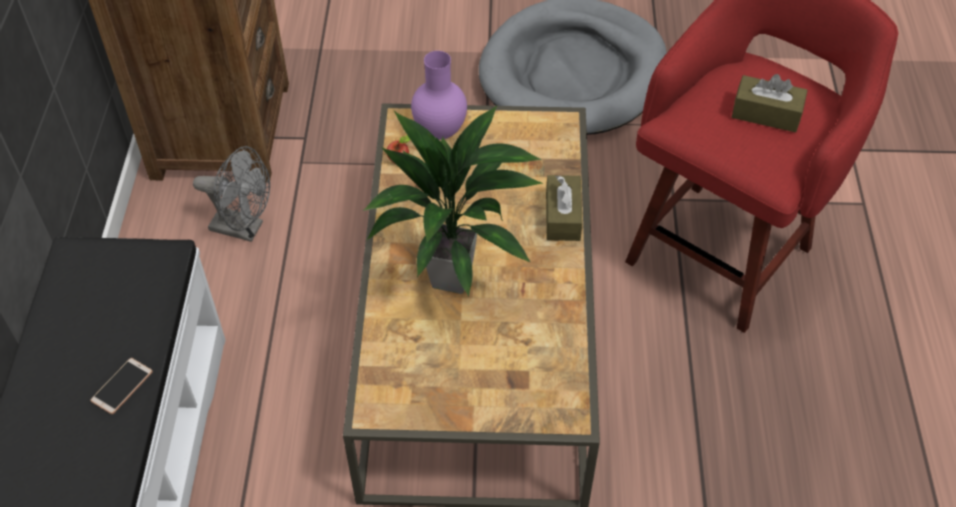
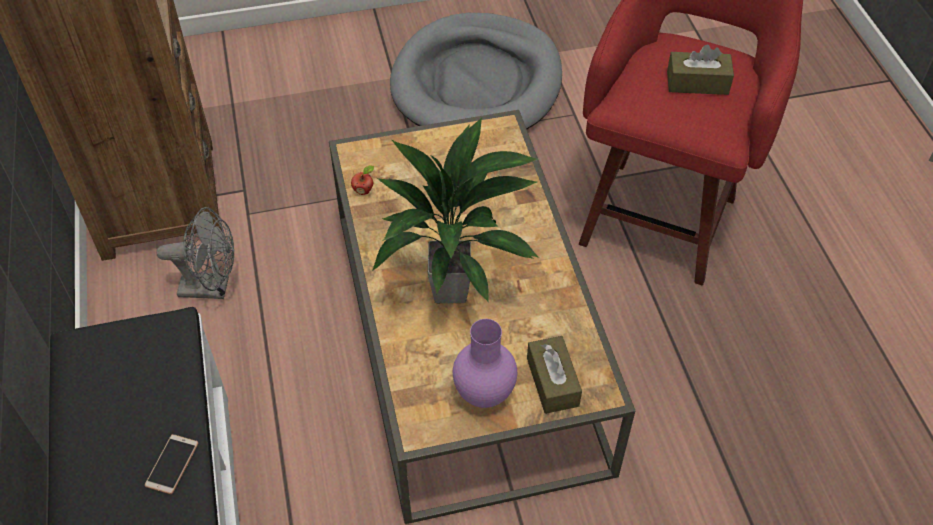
camera: 15 degrees left, 0 degrees up
purple vase [411,51,467,140] -> purple vase moved to [453,319,517,408]
brown tissue box [546,175,582,241] -> brown tissue box moved to [527,336,582,414]

